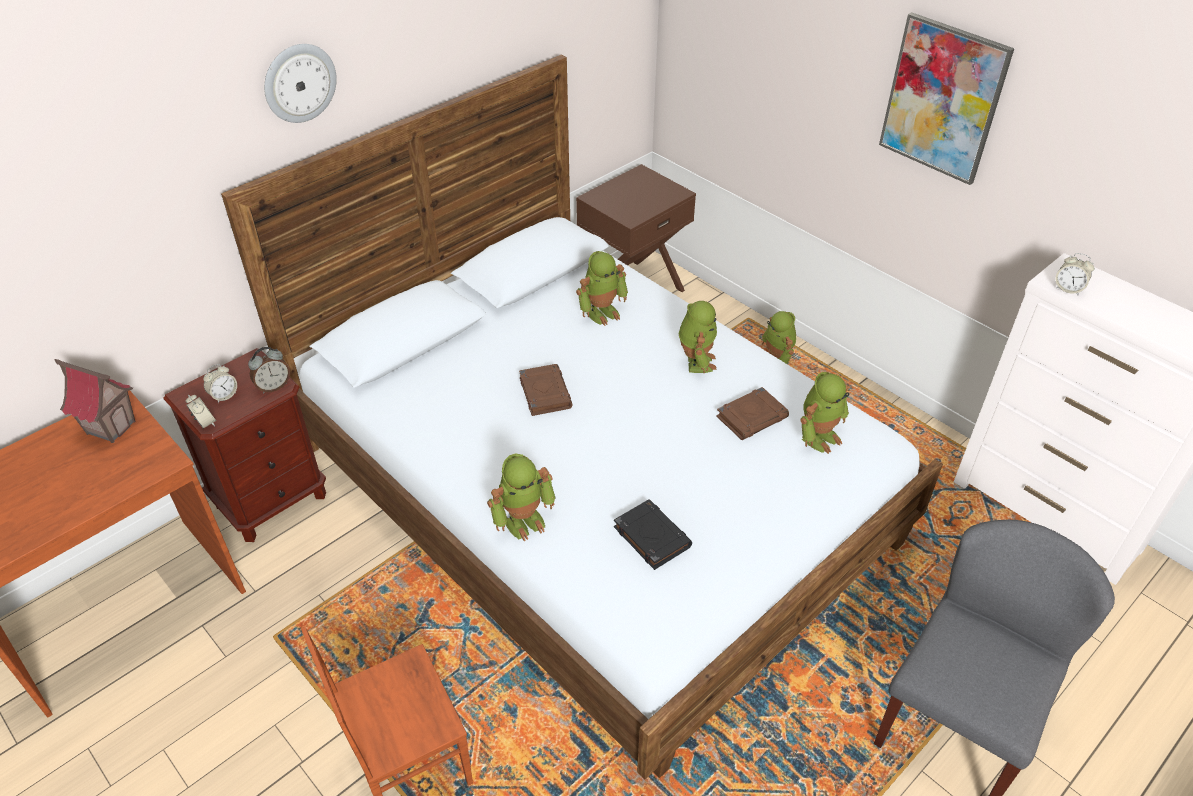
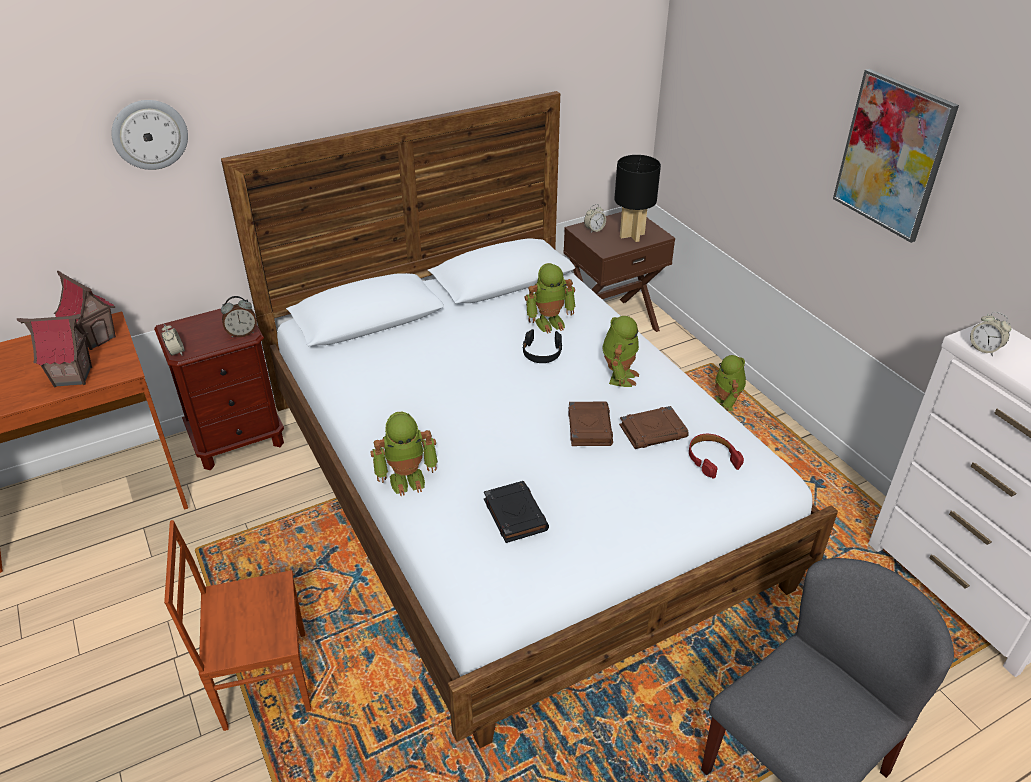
camera: 15 degrees right, 5 degrees down
alarm clock [203,364,237,403] -> alarm clock moved to [584,204,606,233]
wall clock [264,44,337,123] -> wall clock moved to [111,100,188,170]
brown book [519,364,573,416] -> brown book moved to [568,402,613,446]
toy robot [800,372,850,454] -> red headphones [689,434,744,479]
none -> toy house [17,314,92,387]
none -> black headphones [522,329,562,363]
none -> black table lamp [614,155,661,242]

